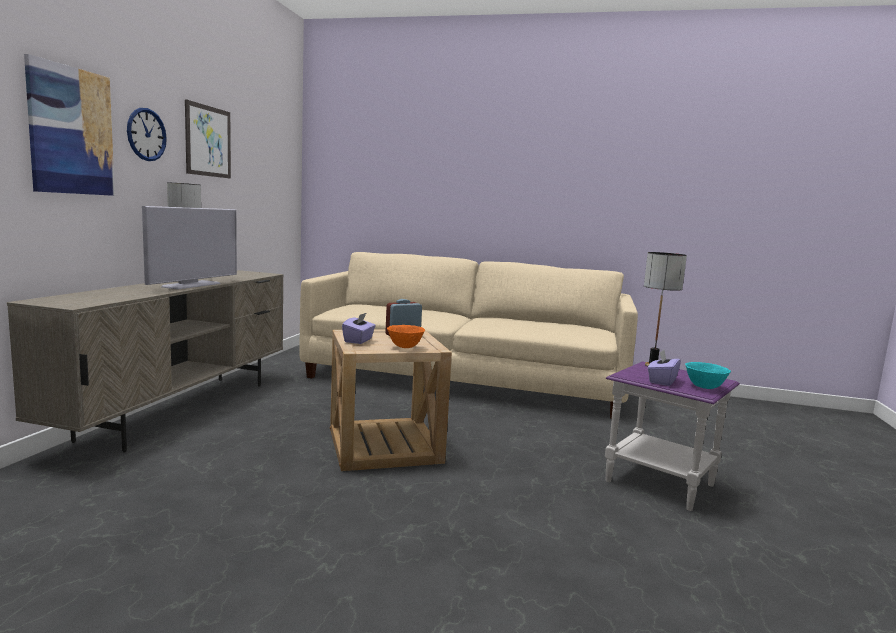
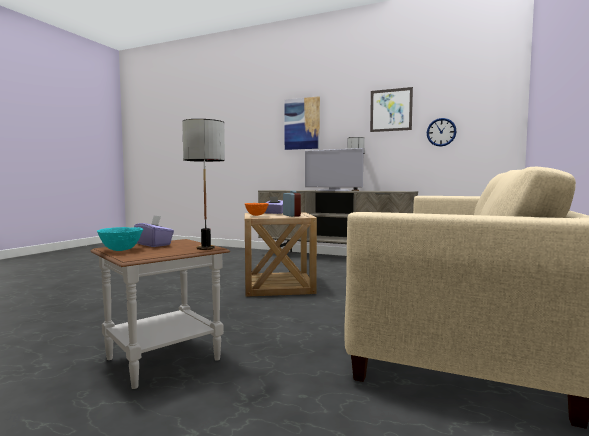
camera: 100 degrees right, 5 degrees down
wall clock [127,108,167,161] -> wall clock moved to [427,118,457,147]
purple side table [605,361,740,511] -> brown side table [90,239,230,389]

